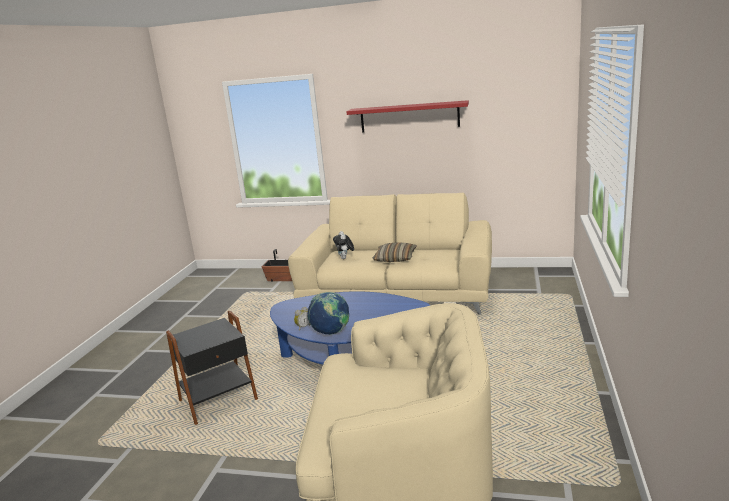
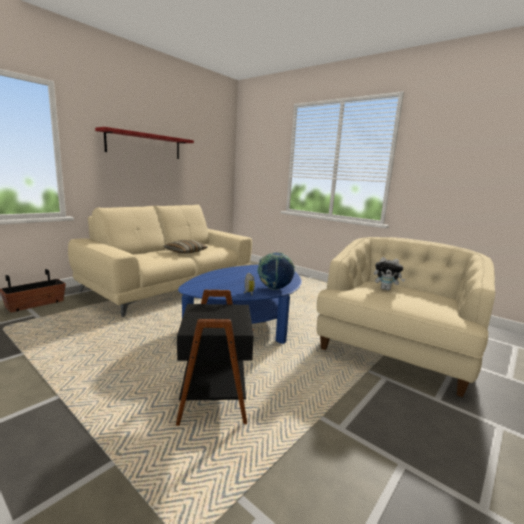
camera: 65 degrees left, 5 degrees down
plush toy [333,231,354,259] -> plush toy moved to [374,257,405,290]

